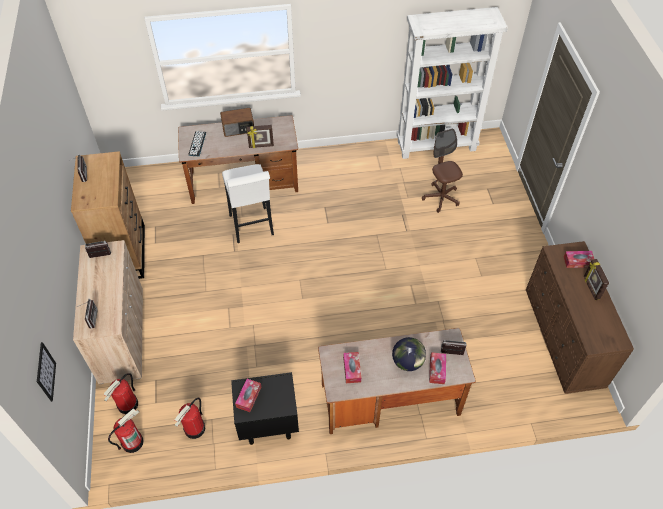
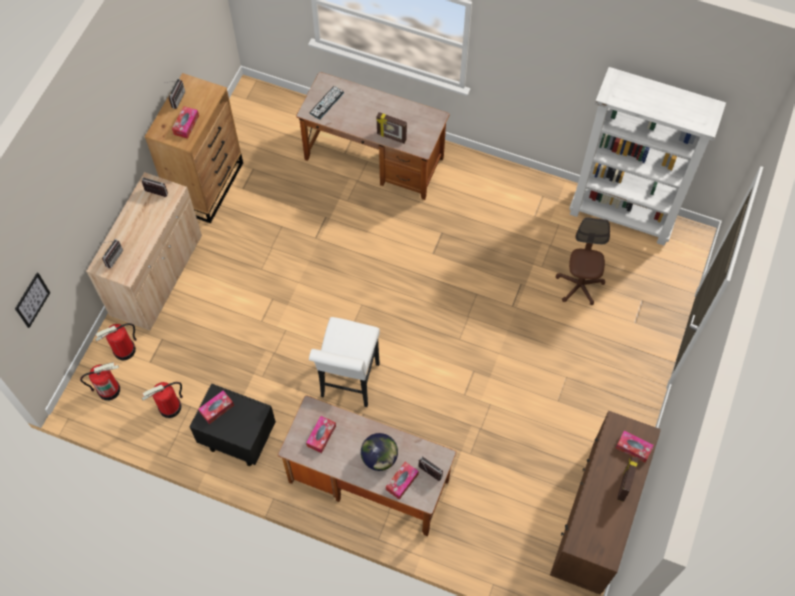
camera: 30 degrees right, 10 degrees up
radio [220,108,254,137] -> none
white stool [222,164,274,243] -> white stool moved to [309,317,380,407]
none -> tissue box [172,106,199,139]

